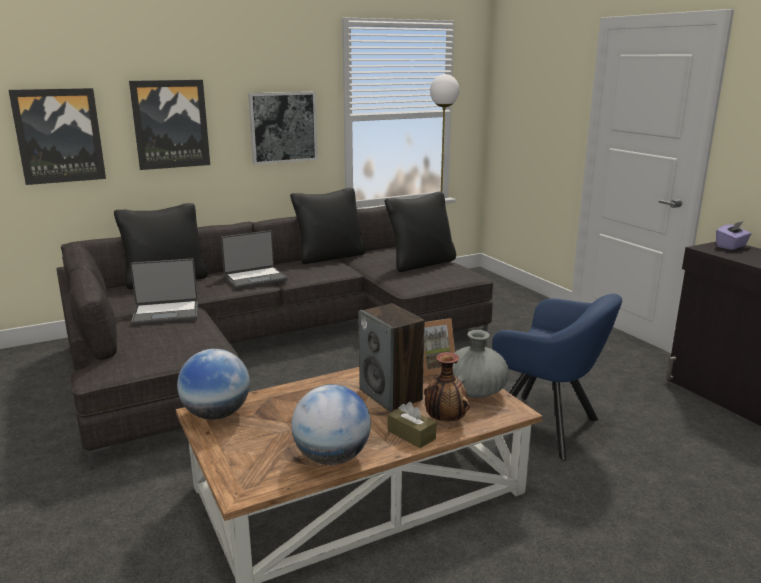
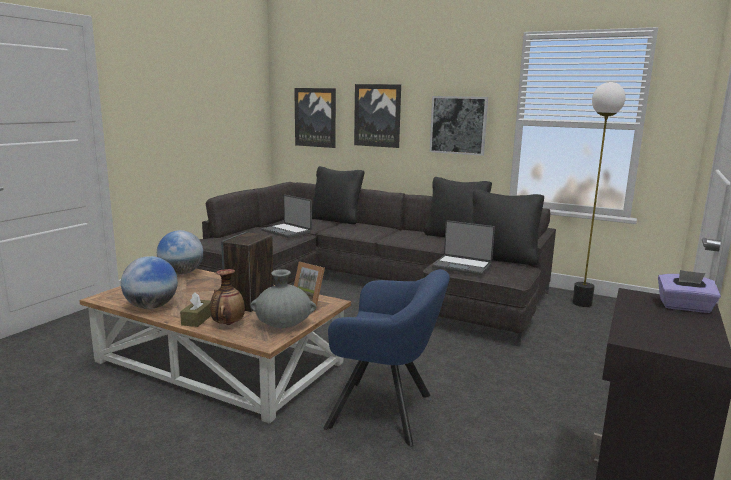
camera: 55 degrees right, 5 degrees down
laptop [221,230,288,289] -> laptop moved to [432,220,495,275]
blue armchair [492,294,622,461] -> blue armchair turned 75 degrees counterclockwise [324,269,450,446]

